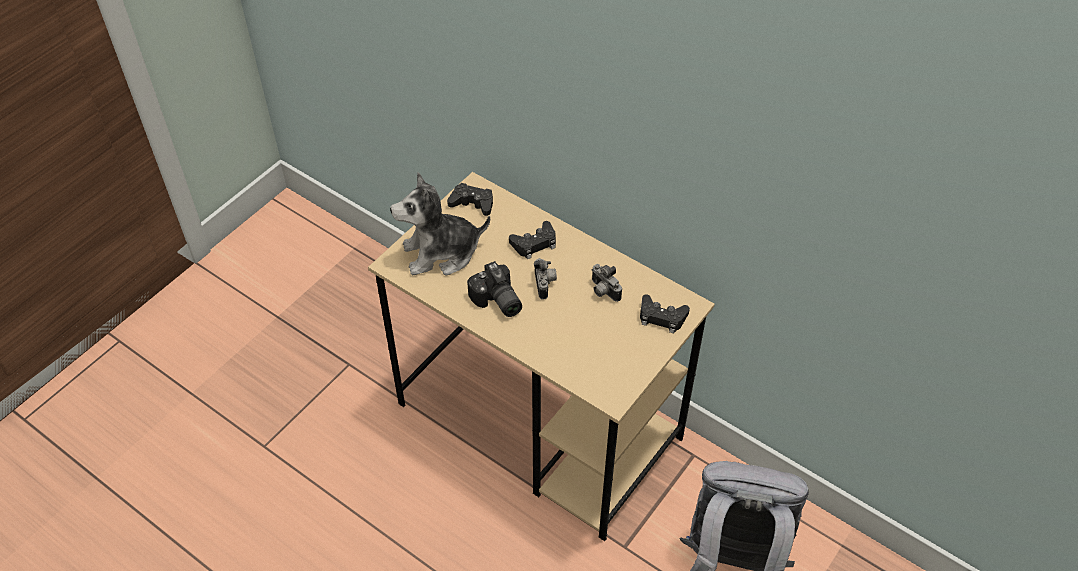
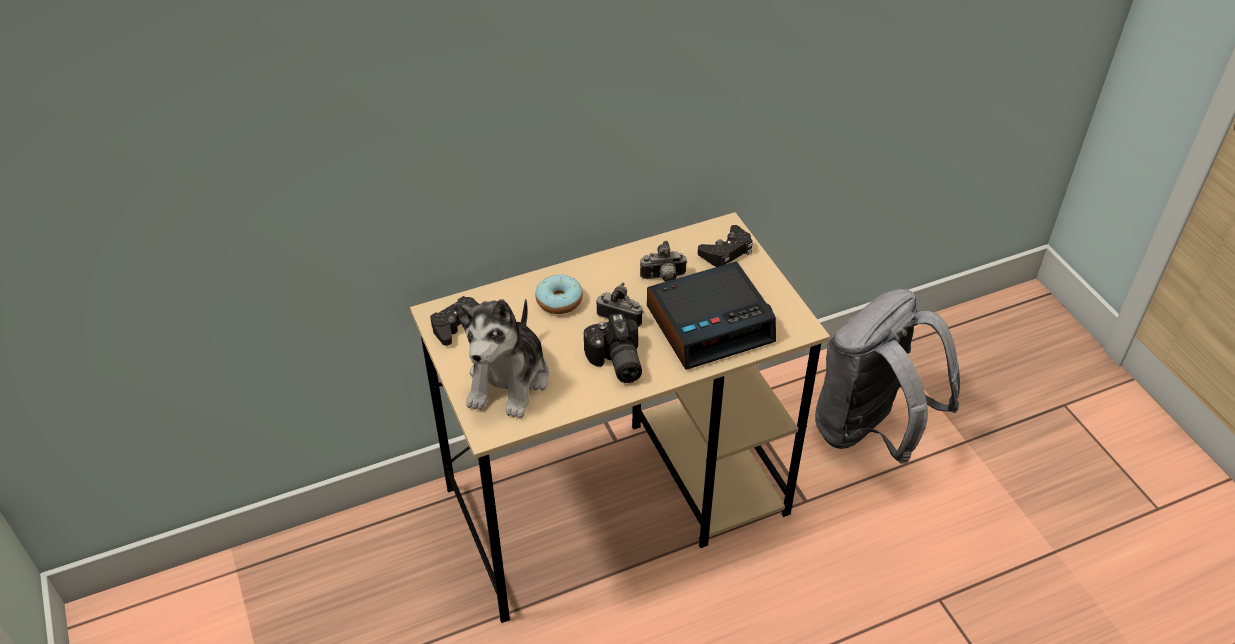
camera: 60 degrees left, 5 degrees down
camera [467,261,522,317] -> camera turned 75 degrees clockwise [584,313,642,383]
black game controller [509,221,556,259] -> donut [535,274,583,314]
none -> alarm clock [647,261,776,370]

